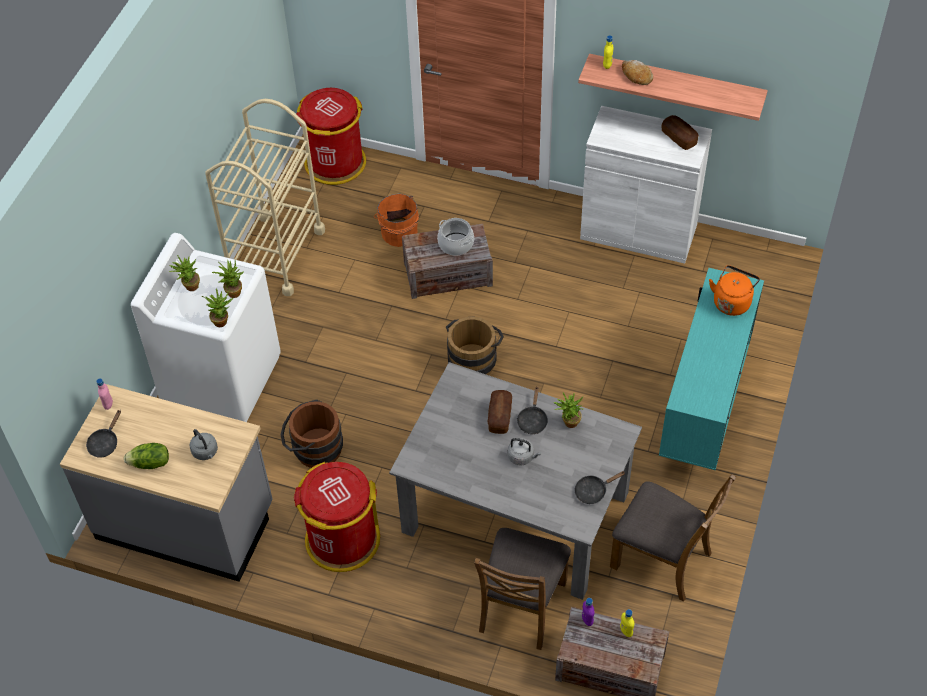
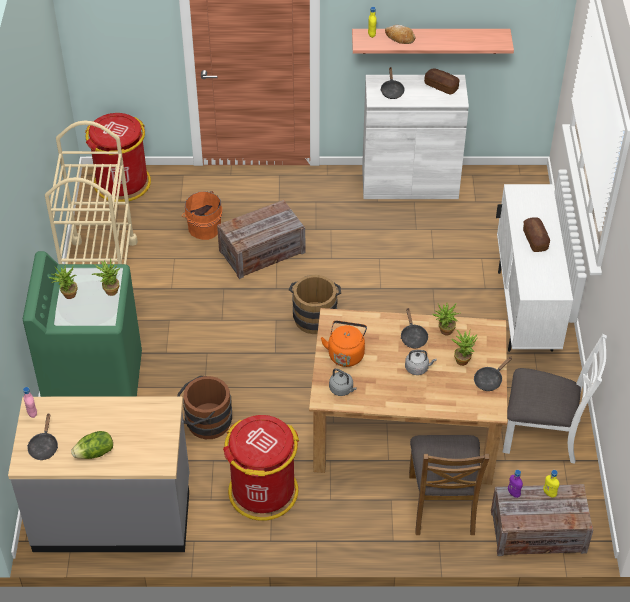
camera: 20 degrees left, 5 degrees down
white washing machine [131,233,281,422] -> green washing machine [23,251,142,397]
grey kettle [190,429,218,460] -> grey kettle moved to [329,369,357,396]
potted plant [202,289,233,327] -> potted plant moved to [451,330,478,366]
grey dining table [389,362,642,600] -> brown dining table [309,308,507,485]
cooking pot [437,218,474,256] -> none
bread [488,390,512,434] -> bread moved to [523,217,550,252]
brown chair [610,474,736,602] -> white chair [503,334,607,464]
turquoise cabinet [659,268,764,470] -> white cabinet [496,184,573,352]
orange kettle [709,265,760,316] -> orange kettle moved to [321,321,367,367]
none -> black frying pan [380,68,405,99]

